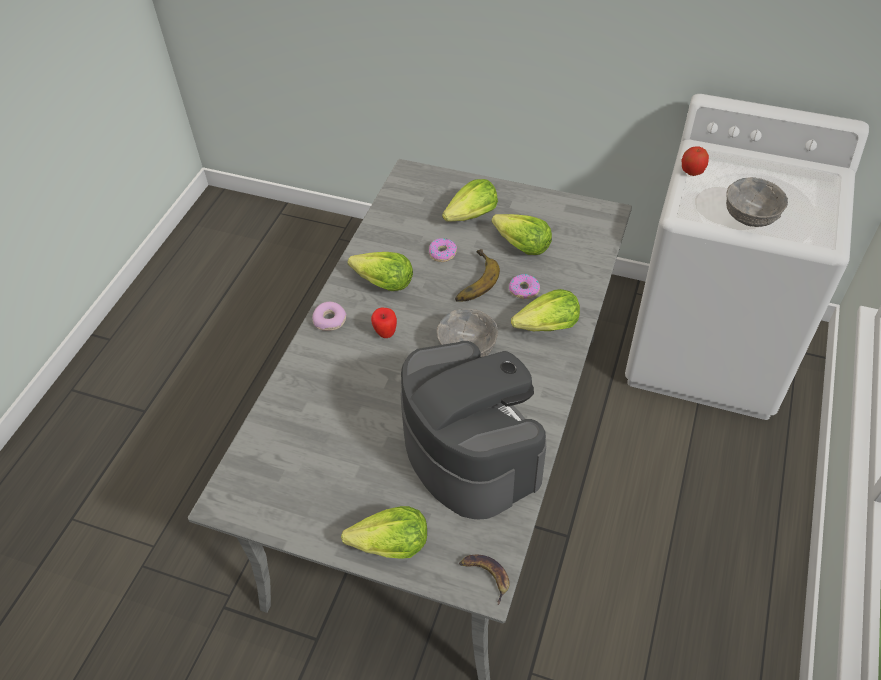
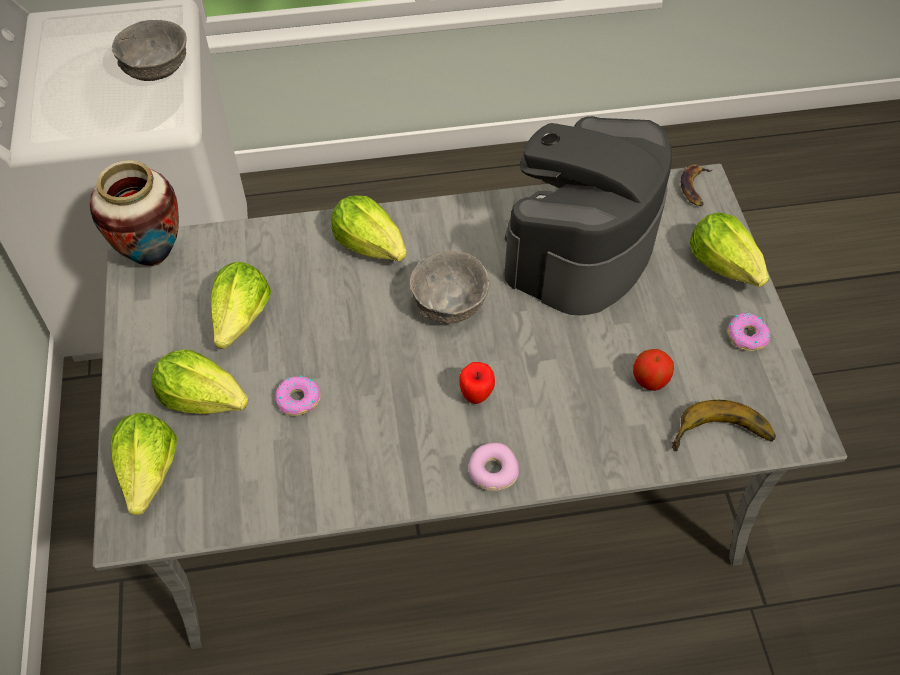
camera: 120 degrees left, 5 degrees up
lettuce [348,252,413,291] -> lettuce moved to [111,413,177,515]
banana [455,249,500,302] -> banana moved to [672,400,776,451]
donut [509,274,540,299] -> donut moved to [727,313,771,351]
apple [682,146,709,176] -> apple moved to [633,349,674,391]
none -> vase [90,160,179,266]

